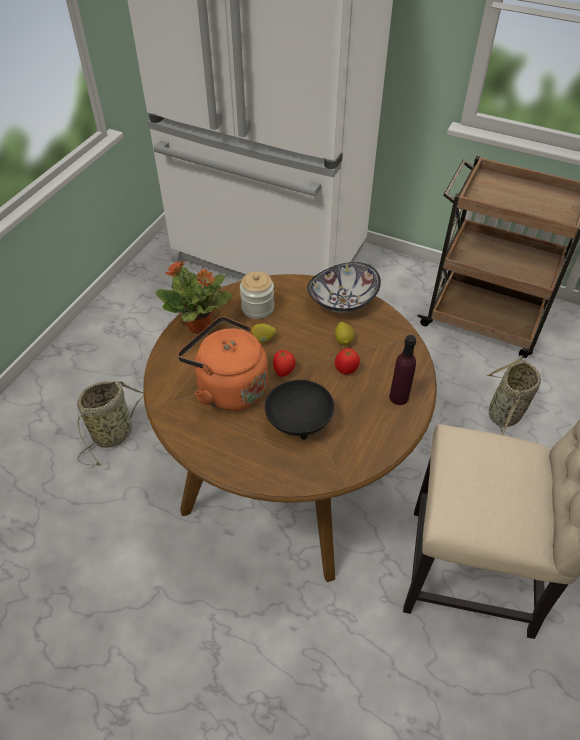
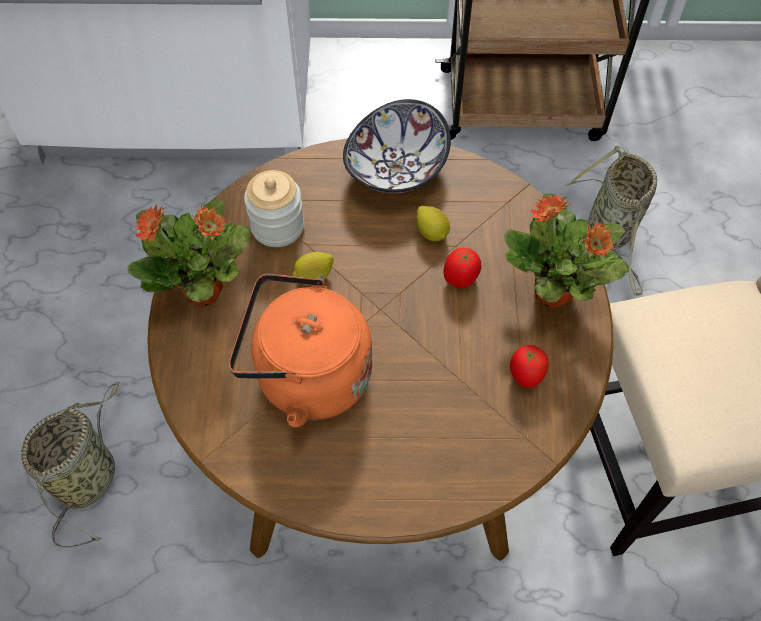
camera: 25 degrees left, 10 degrees up
black bowl [265,380,335,440] -> none
tomato [273,350,296,377] -> tomato moved to [510,345,549,388]
purple bottle [389,335,416,405] -> potted plant [504,193,629,308]

